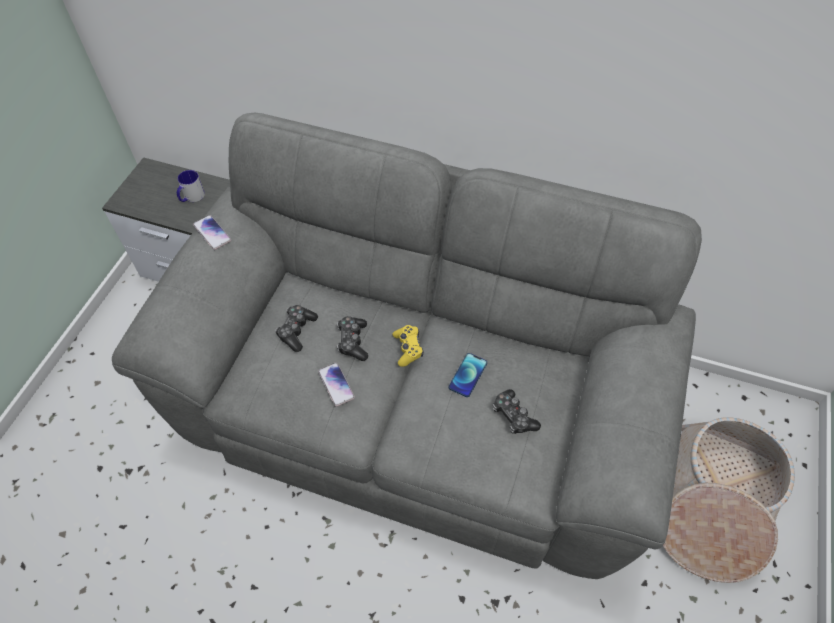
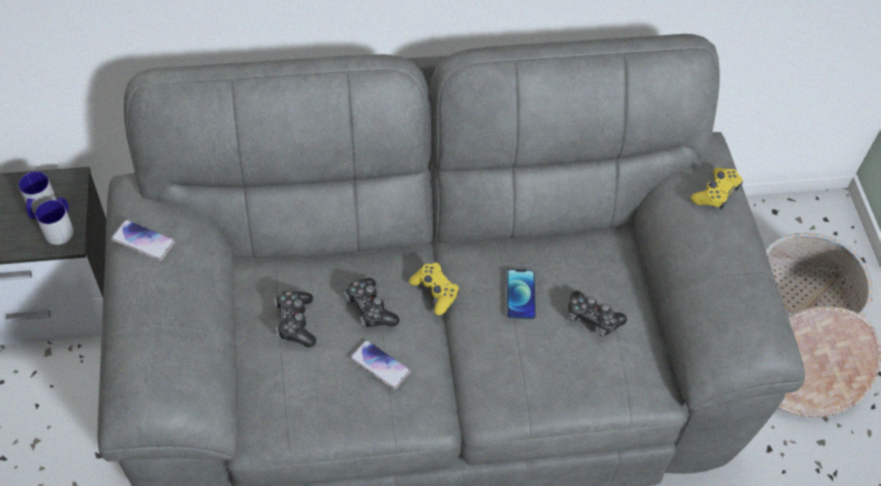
camera: 30 degrees left, 0 degrees up
none -> mug [35,197,74,245]
none -> yellow game controller [691,168,743,209]

